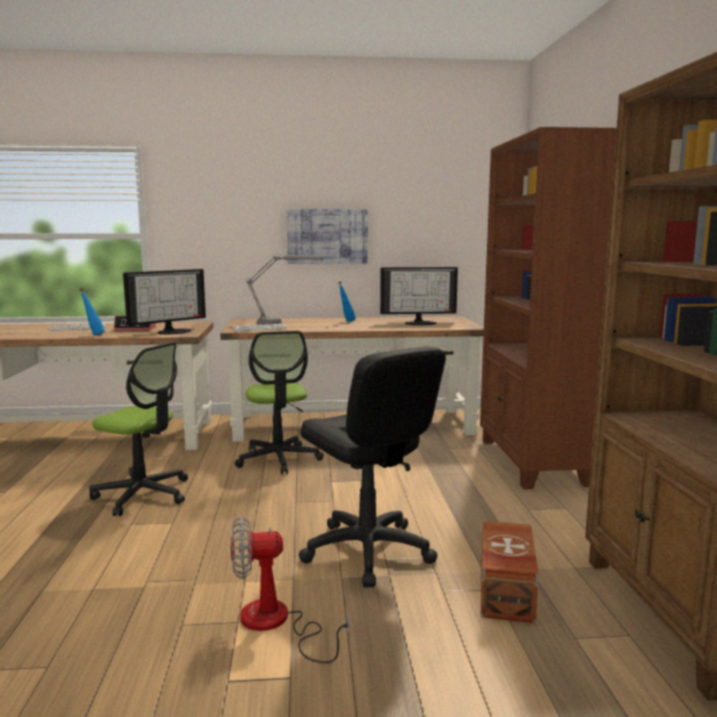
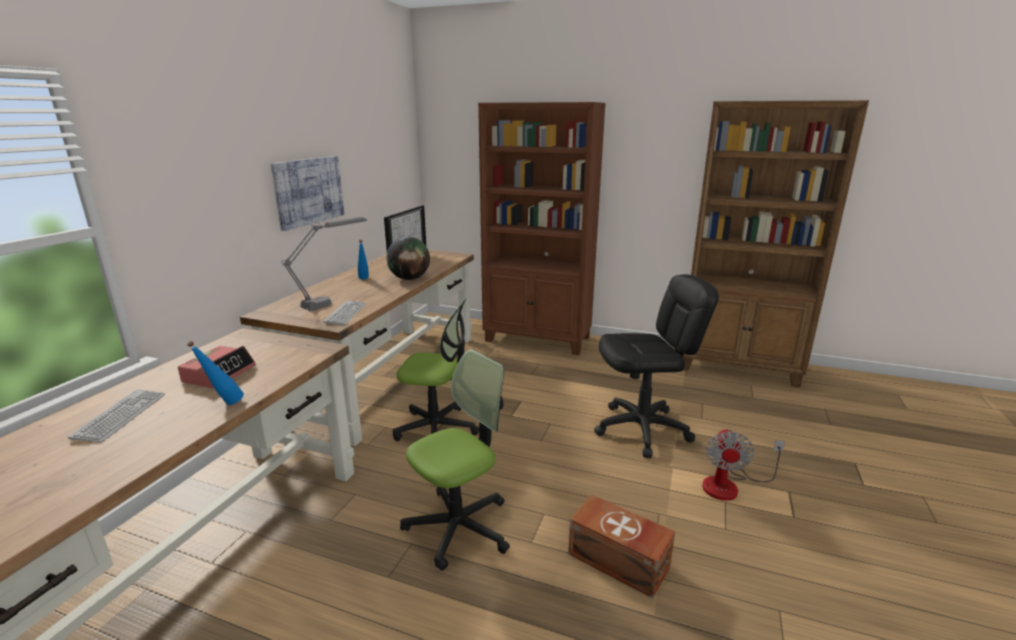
camera: 65 degrees left, 10 degrees up
monitor [123,269,206,334] -> none
brown storage box [481,521,539,623] -> brown storage box moved to [568,494,675,598]
none -> globe [386,237,430,280]

